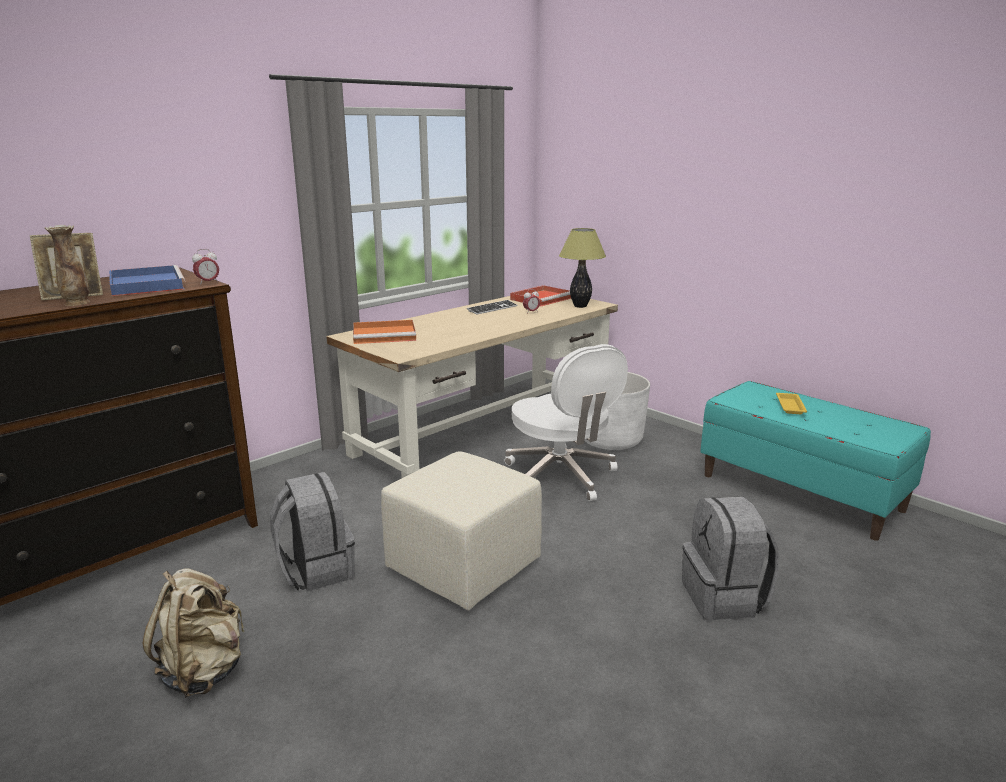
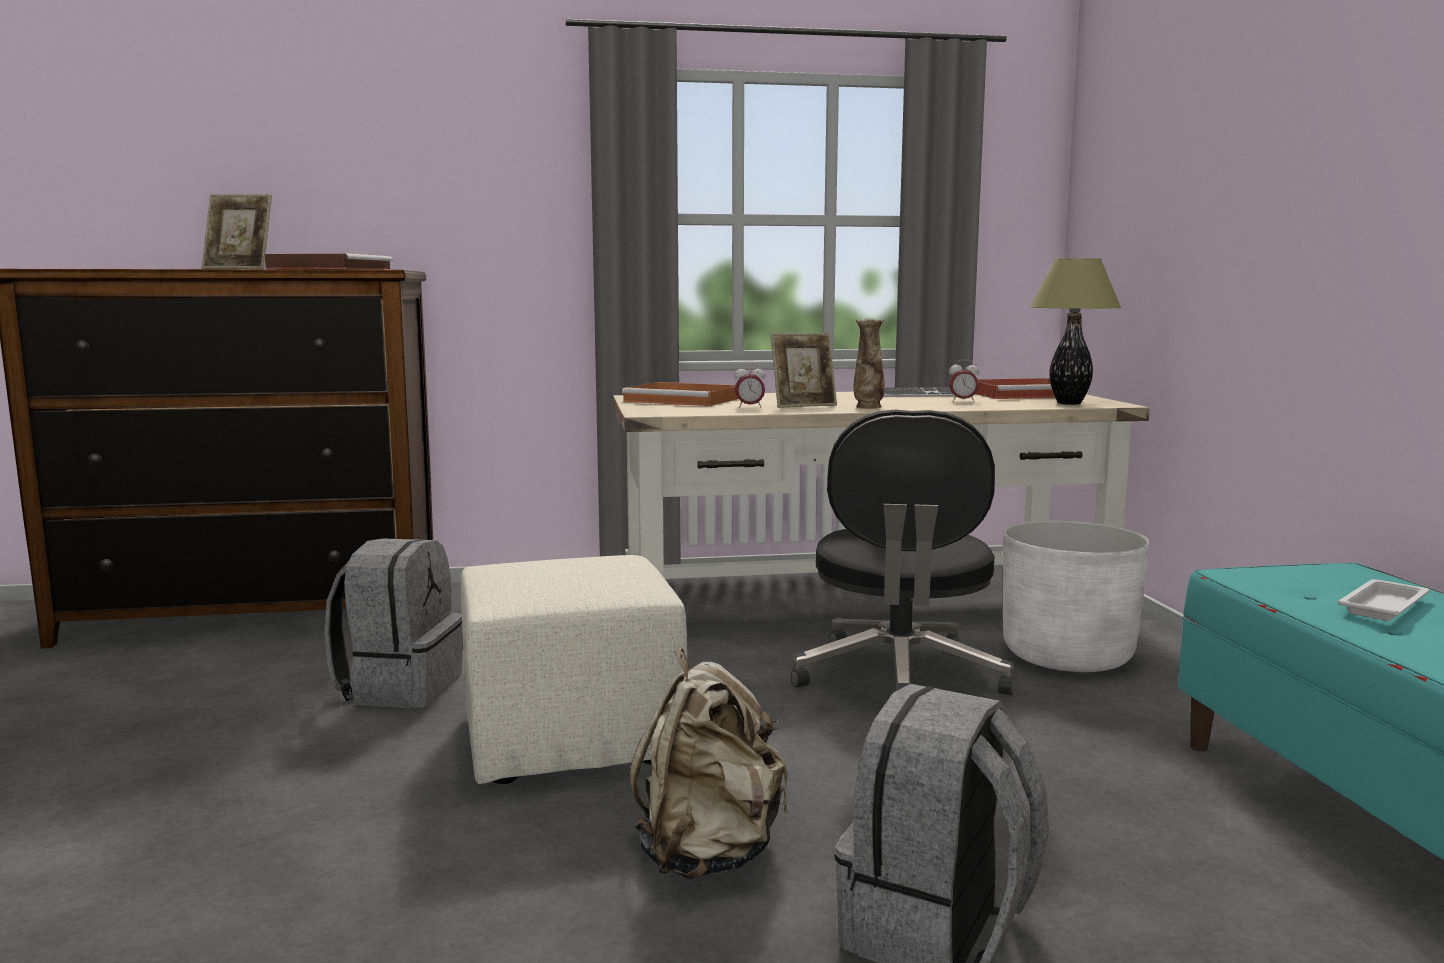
camera: 35 degrees right, 10 degrees down
vase [45,225,90,306] -> vase moved to [854,318,885,409]
blue tray [109,265,186,296] -> brown tray [265,253,393,270]
beige backpack [143,568,244,698] -> beige backpack moved to [630,648,789,880]
alarm clock [192,249,219,285] -> alarm clock moved to [734,363,765,408]
white office chair [504,344,628,501] -> black office chair [791,410,1015,695]
yellow tray [776,393,807,414] -> white tray [1338,579,1430,621]
none -> picture frame [771,333,837,408]

